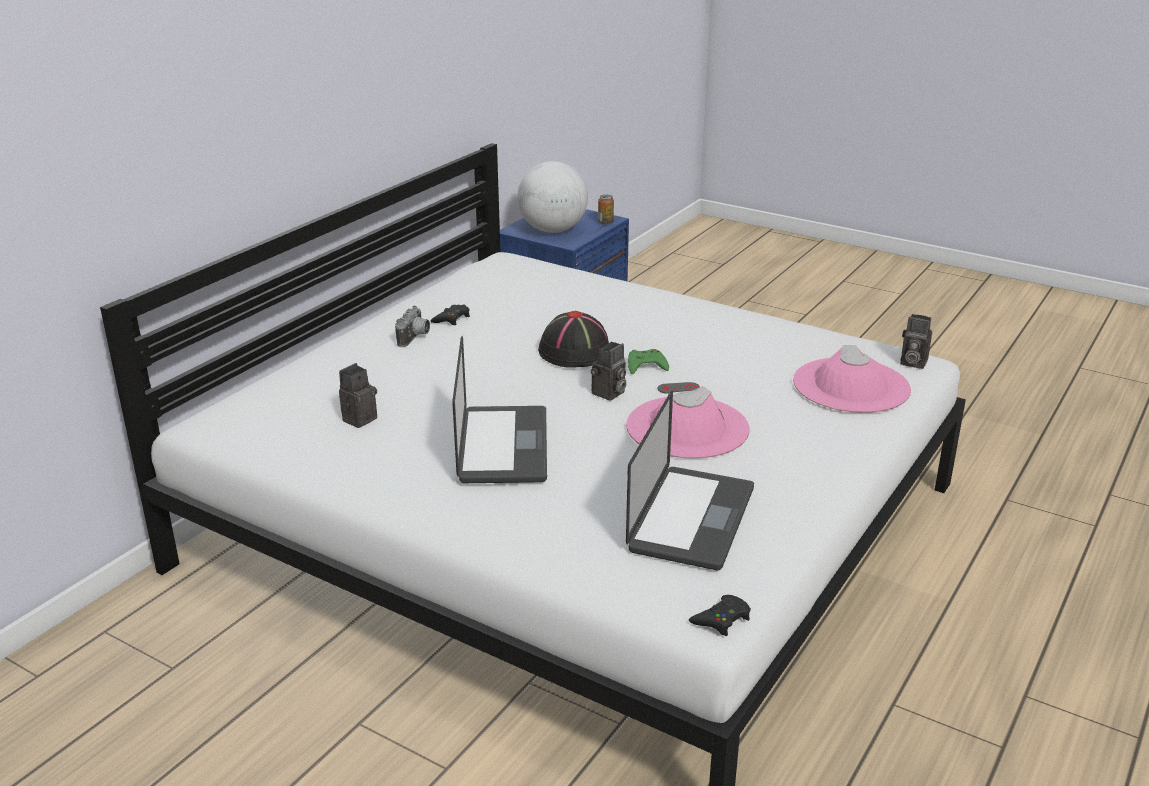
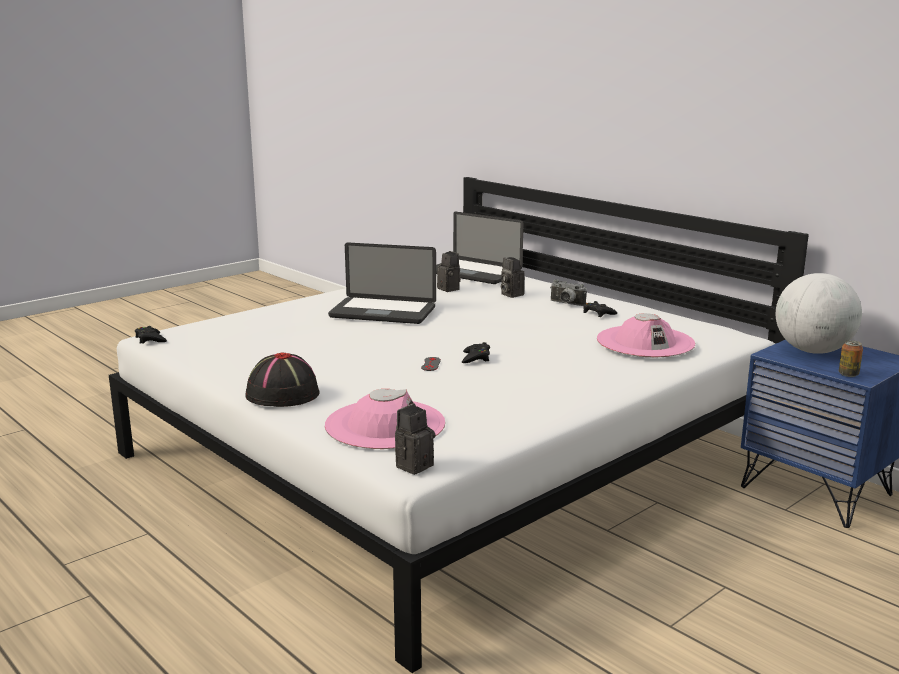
camera: 105 degrees right, 10 degrees down
black hat [538,311,609,368] -> black hat moved to [245,353,320,407]
camera [591,342,627,401] -> camera moved to [501,257,525,298]
pink hat [626,387,749,459] -> pink hat moved to [597,313,695,357]
laptop [626,391,754,570] -> laptop moved to [436,212,523,284]
green game controller [628,349,669,374] -> black game controller [462,342,490,363]

